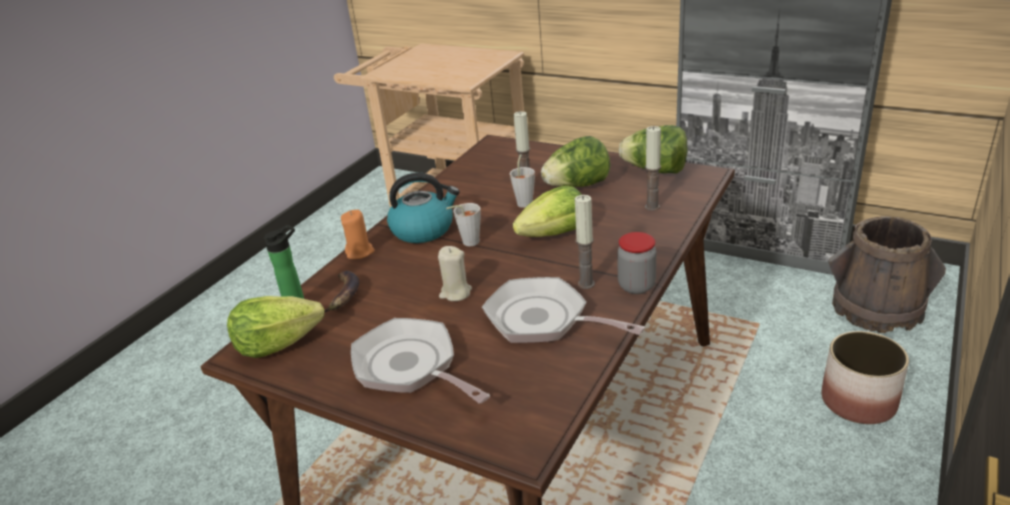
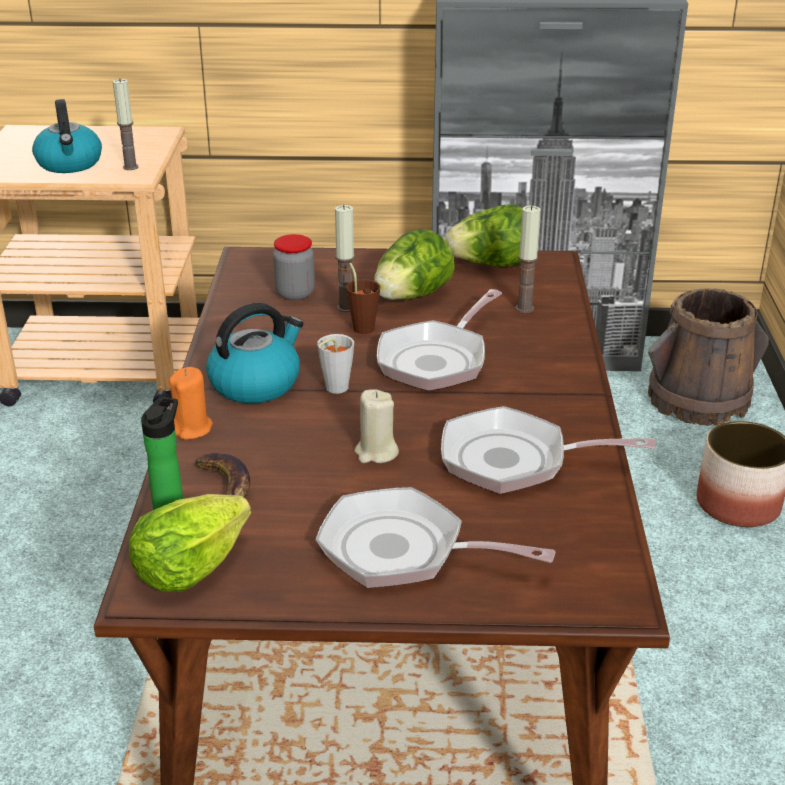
camera: 30 degrees left, 0 degrees up
grey cup [510,154,535,208] -> brown cup [346,263,380,334]
lettuce [513,186,582,237] -> frying pan [377,289,502,391]
candle [575,195,595,289] -> candle moved to [113,79,138,170]
jar [617,232,656,294] -> jar moved to [273,234,315,301]
none -> kettle [32,99,102,173]

